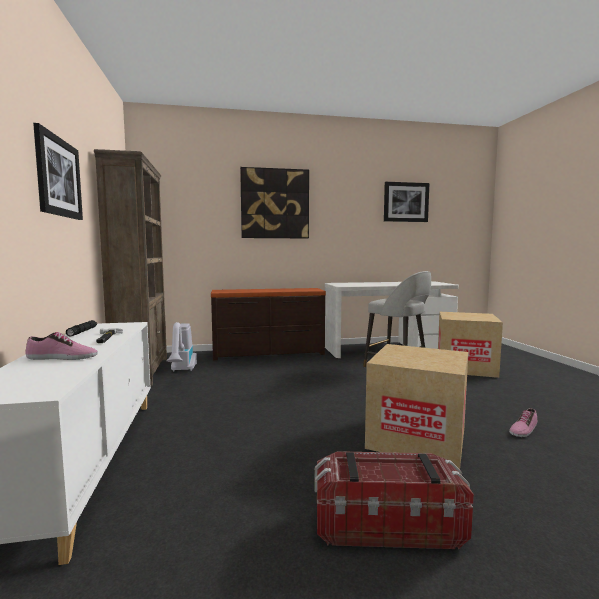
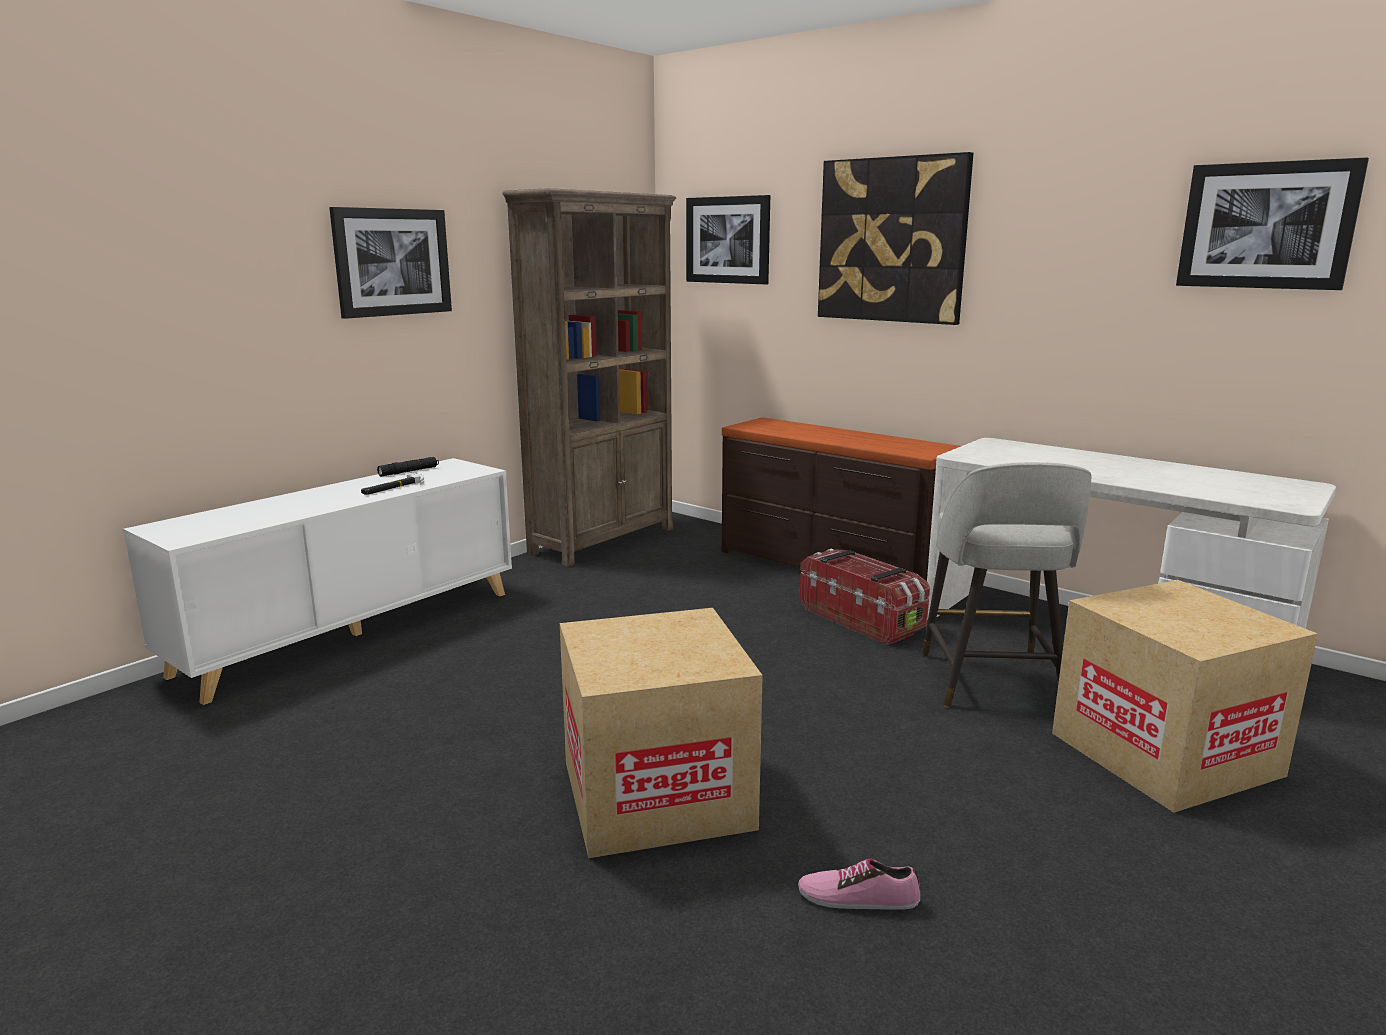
camera: 50 degrees right, 10 degrees up
shoe [25,332,98,360] -> none
vacuum cleaner [166,322,197,372] -> none
storage box [314,451,474,549] -> storage box moved to [800,549,930,645]
none -> picture [686,195,770,284]

